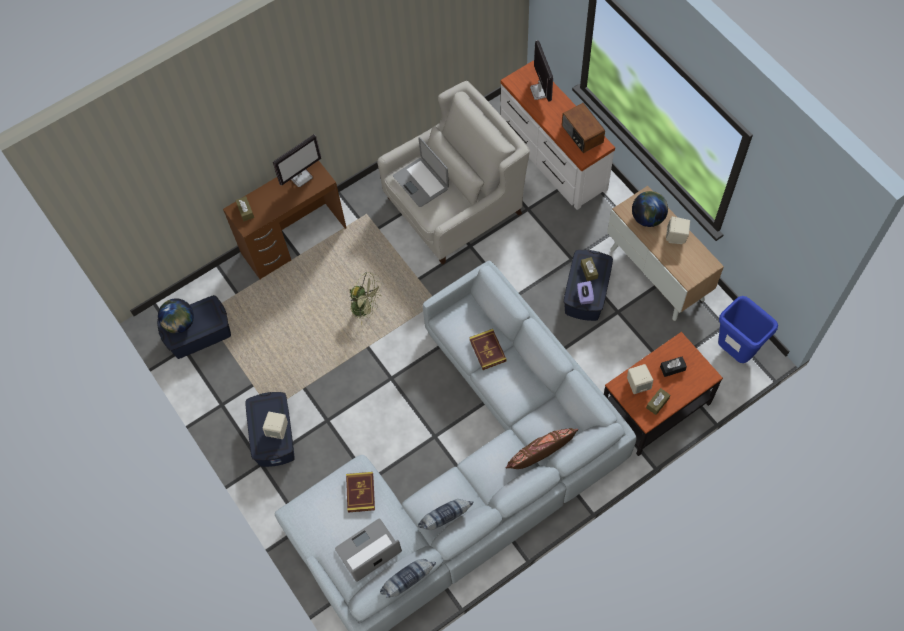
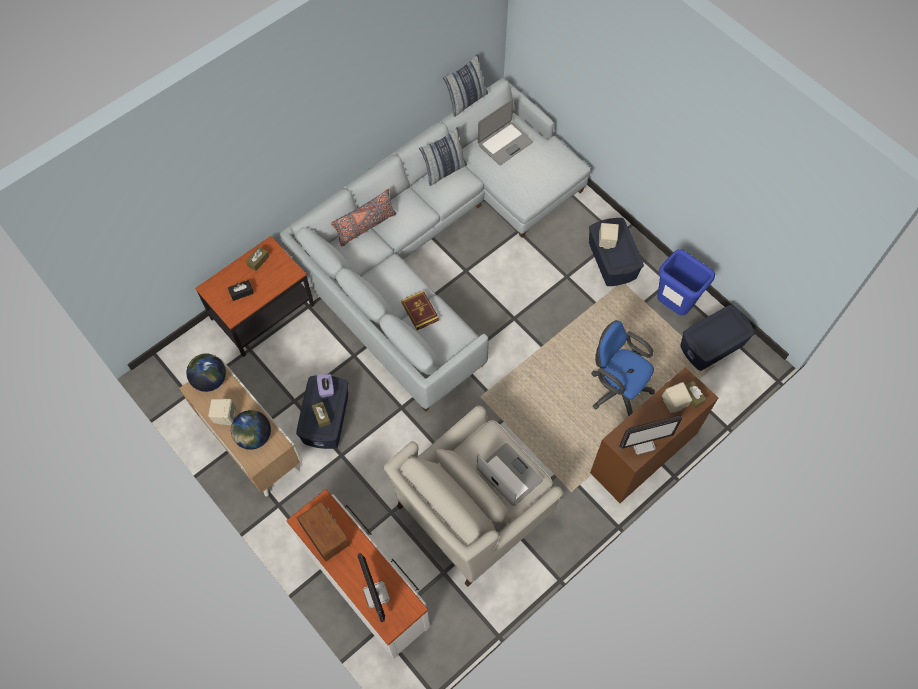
camera: 170 degrees right, 0 degrees up
globe [158,298,194,334] -> globe moved to [186,353,226,392]
monitor [273,134,321,187] -> monitor turned 150 degrees counterclockwise [619,415,683,455]
book [346,472,375,513] -> none
green fan [348,272,382,325] -> none
brown pillow [506,428,578,469] -> grey pillow [331,189,397,246]
beige speaker [627,364,653,394] -> beige speaker moved to [662,382,692,413]
blue trash can [718,296,778,363] -> blue trash can moved to [657,249,715,315]
none -> blue office chair [591,320,655,416]

